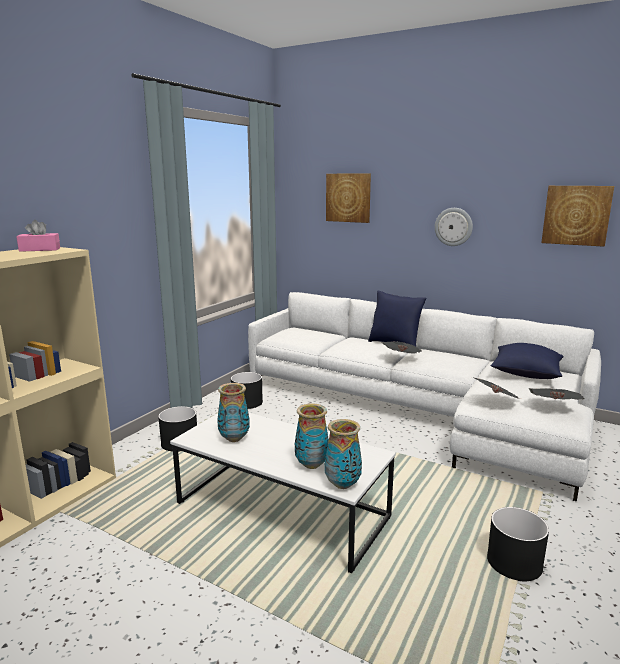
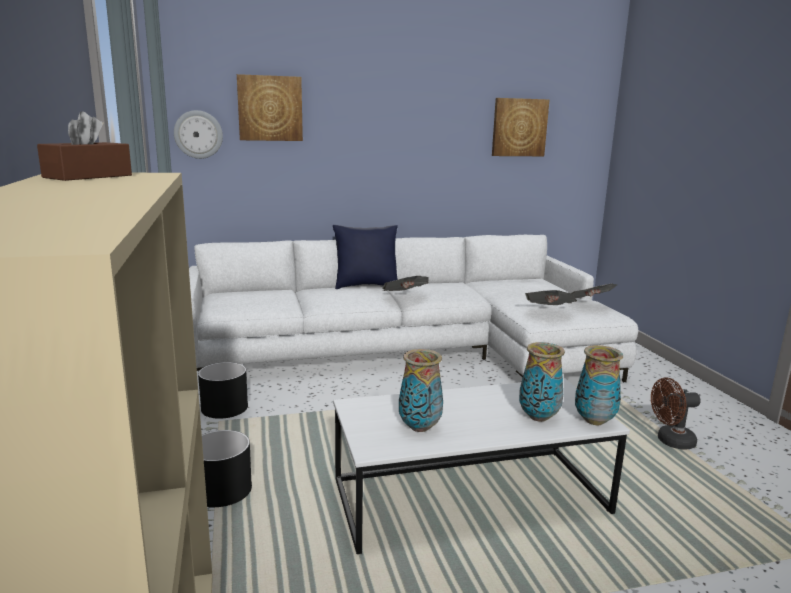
camera: 45 degrees left, 0 degrees up
pink tissue box [16,220,60,252] -> brown tissue box [37,111,132,181]
wall clock [435,208,473,246] -> wall clock moved to [174,110,223,159]
black planter [487,507,549,581] -> brown fan [651,377,701,449]
blue pillow [491,343,564,379] -> none

